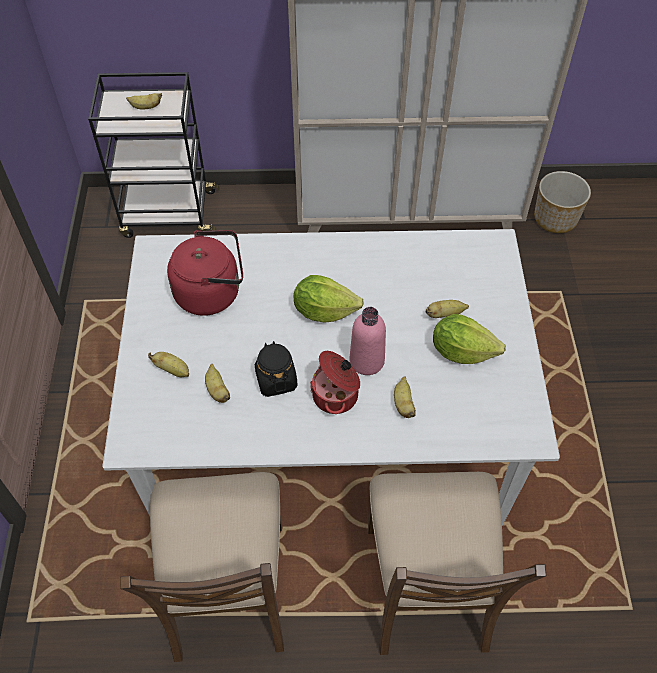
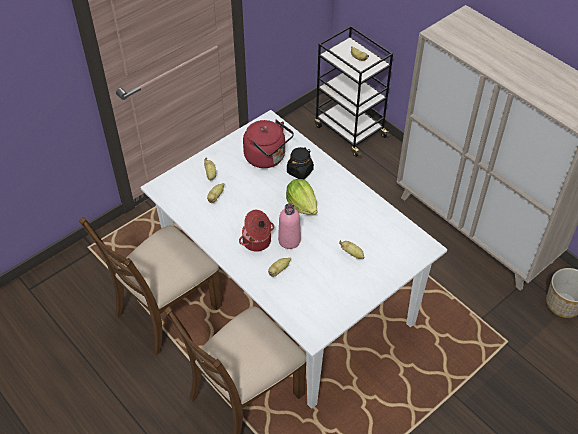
camera: 50 degrees right, 5 degrees down
black jar [255,341,297,397] -> black jar moved to [287,147,314,179]
lettuce [433,314,506,364] -> none

